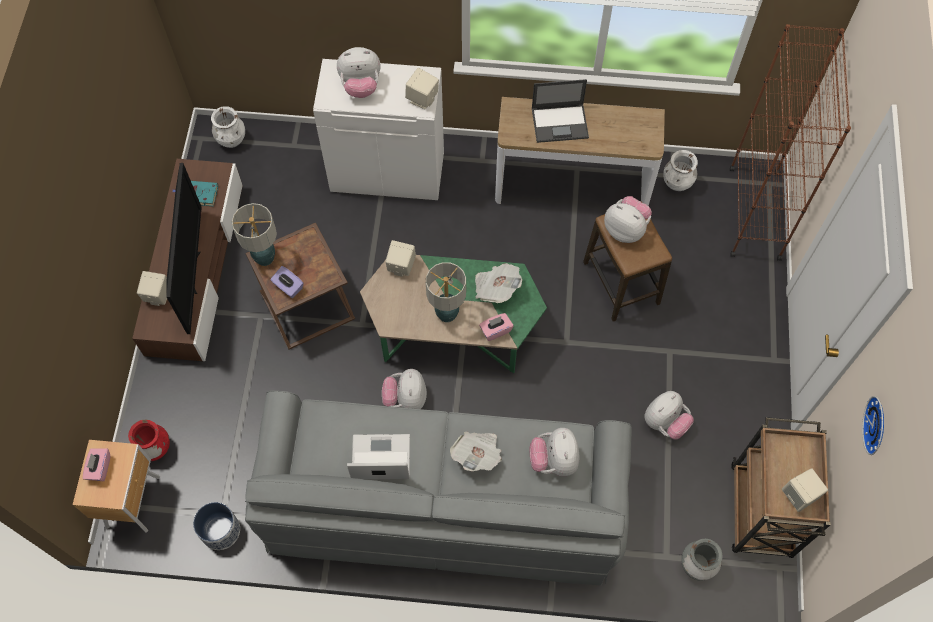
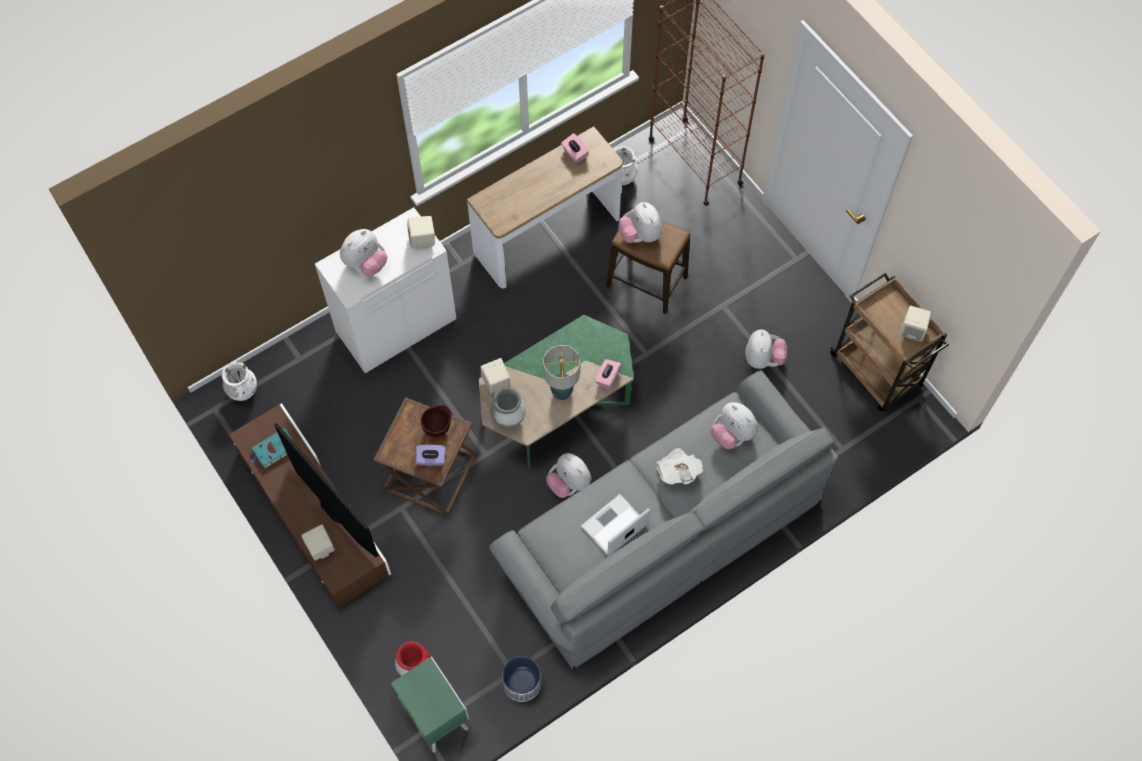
camera: 40 degrees left, 0 degrees up
brown nightstand [73,440,160,533] -> green nightstand [391,656,469,753]
pink tissue box [83,448,111,481] -> pink tissue box moved to [561,133,589,163]
table lamp [232,203,277,266] -> none
newspaper [475,263,522,303] -> none
laptop [532,79,589,143] -> none
plush toy [604,196,652,243] -> plush toy turned 105 degrees counterclockwise [618,202,662,243]
grey vase [681,539,722,581] -> grey vase moved to [490,387,526,428]
wall clock [862,396,884,455] -> none
none -> brown bowl [421,405,452,437]

